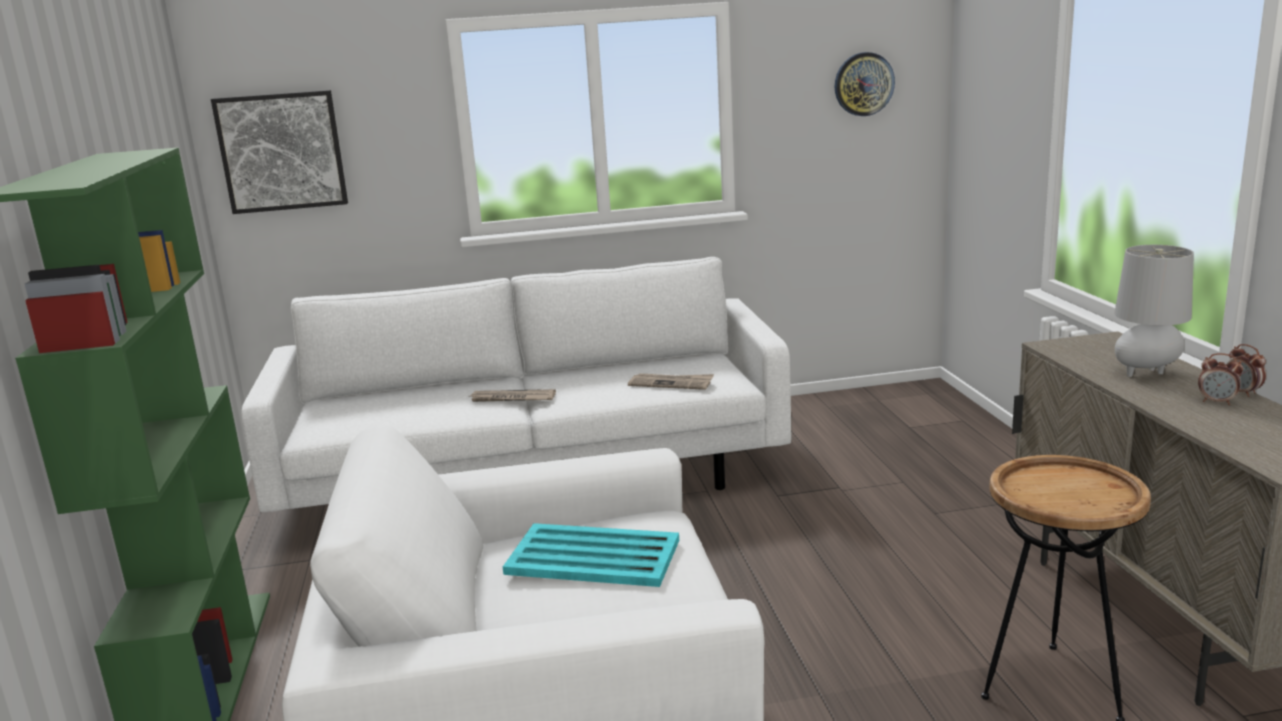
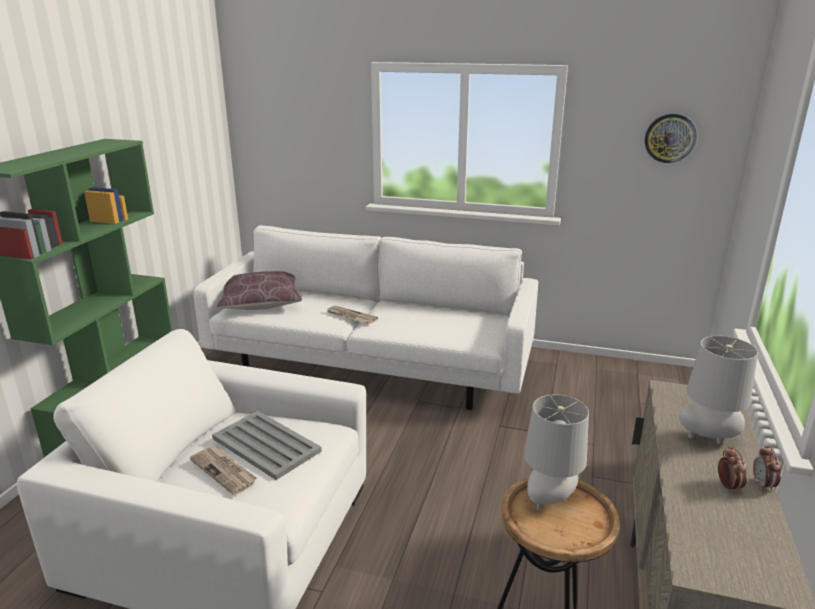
camera: 25 degrees right, 5 degrees up
picture [211,90,348,214] -> none
turquoise tray [503,523,679,587] -> grey tray [212,411,322,480]
newspaper [628,373,714,390] -> newspaper moved to [190,446,257,495]
alarm clock [1198,353,1243,405] -> alarm clock turned 150 degrees counterclockwise [718,447,748,493]
none -> brown pillow [217,271,302,310]
none -> grey table lamp [524,394,589,510]

